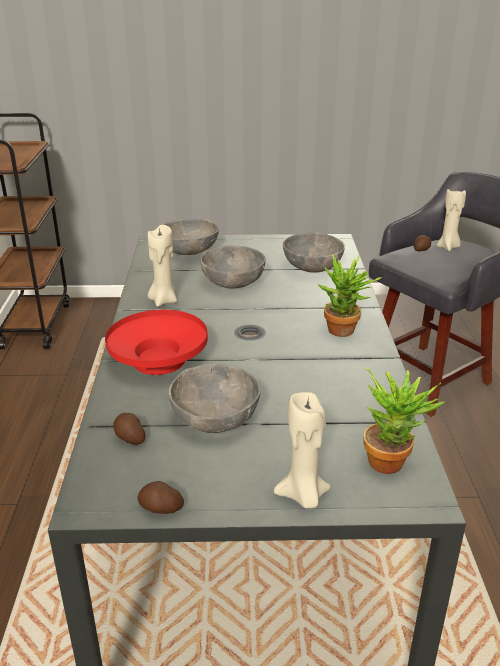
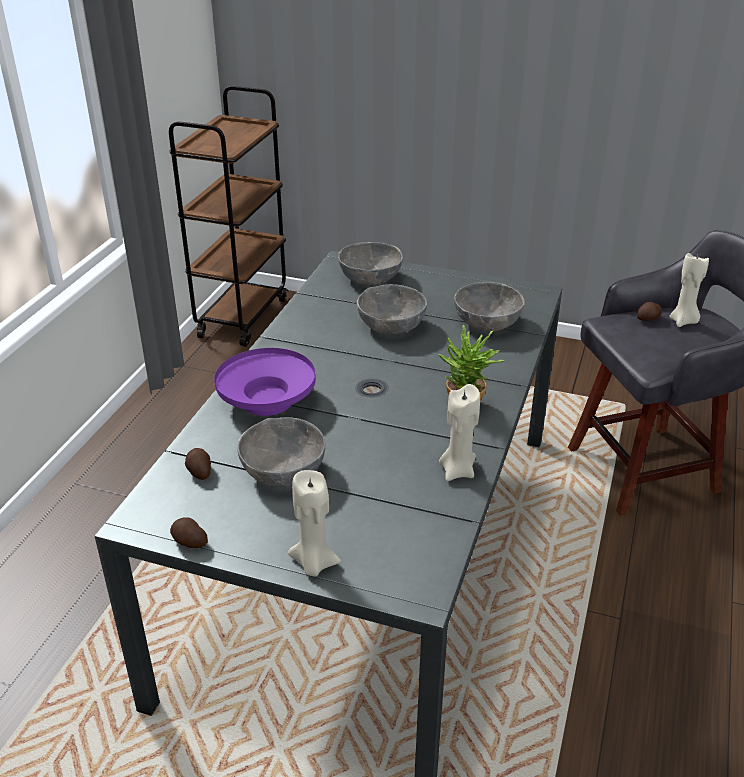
camera: 20 degrees right, 5 degrees up
red bowl [105,310,208,375] -> purple bowl [214,348,316,416]
beige candle [148,225,177,307] -> beige candle moved to [439,384,480,481]
potted plant [363,367,445,474] -> none

